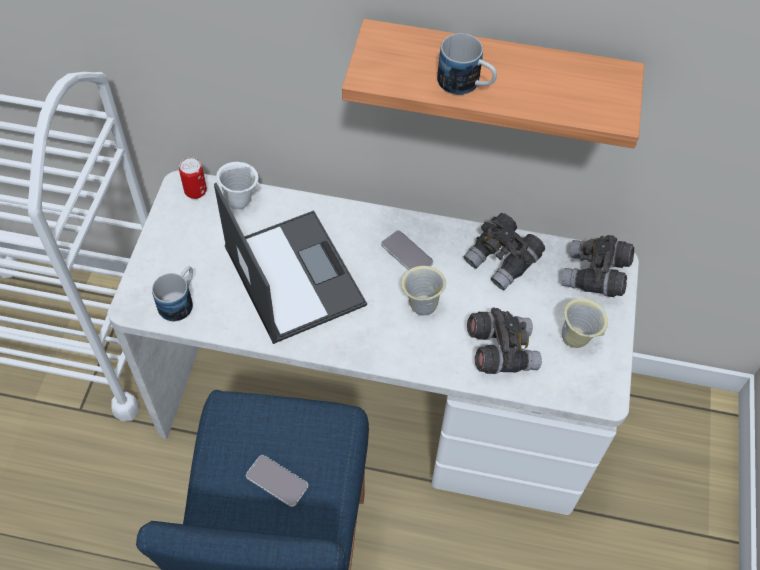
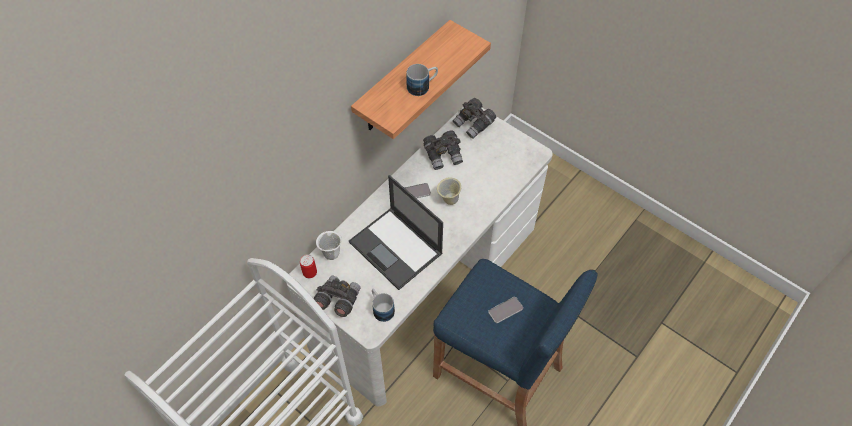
camera: 60 degrees left, 0 degrees up
laptop [214,183,367,344] -> laptop turned 135 degrees counterclockwise [349,175,443,290]
grey binoculars [467,307,542,374] -> grey binoculars moved to [314,276,360,317]
beige mug [562,298,608,348] -> none

